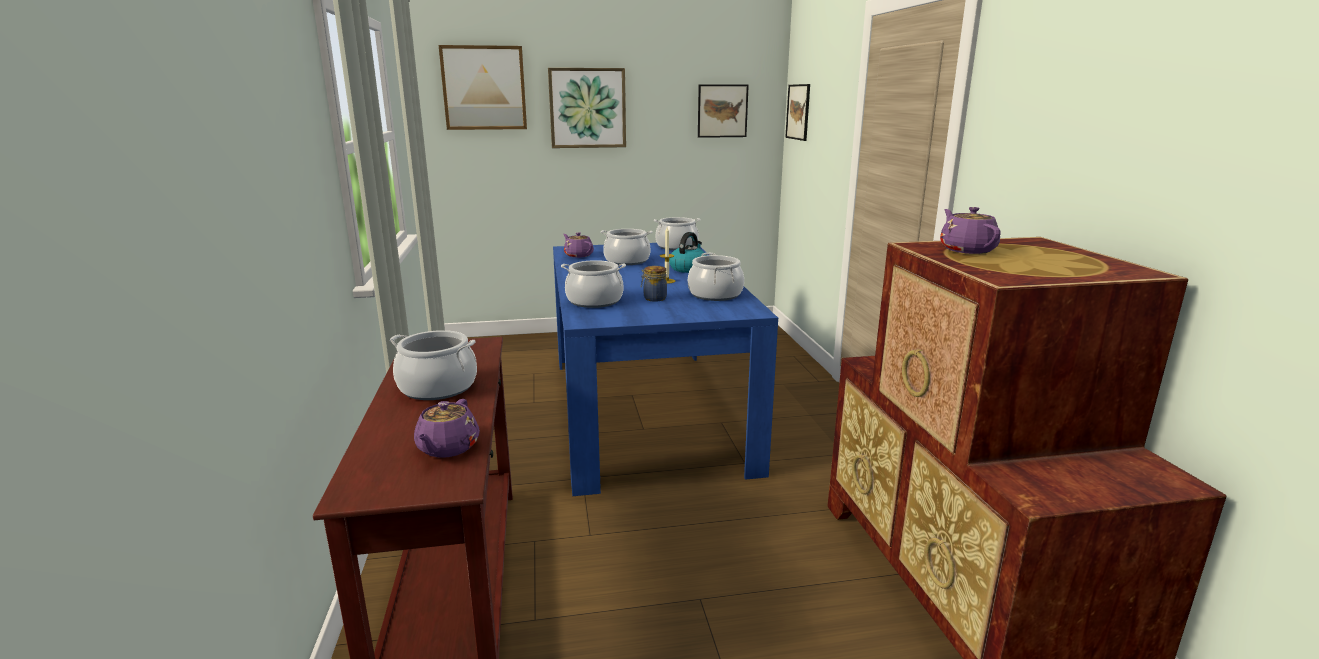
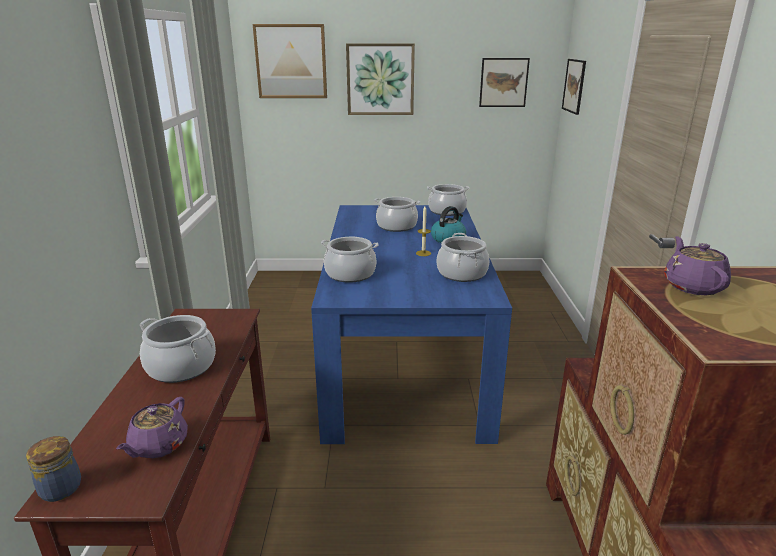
camera: 10 degrees right, 5 degrees up
purple teapot [563,232,594,258] -> none
jar [641,266,667,301] -> jar moved to [26,436,81,502]

